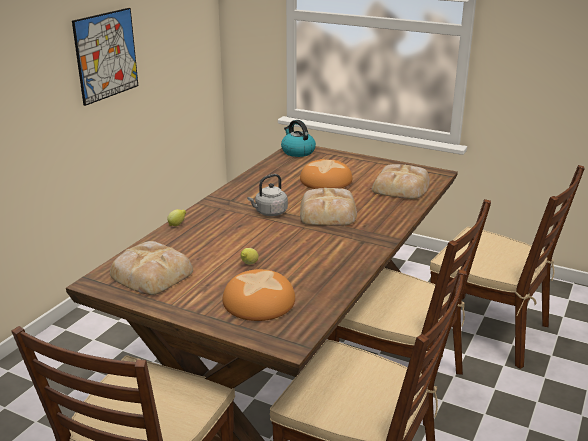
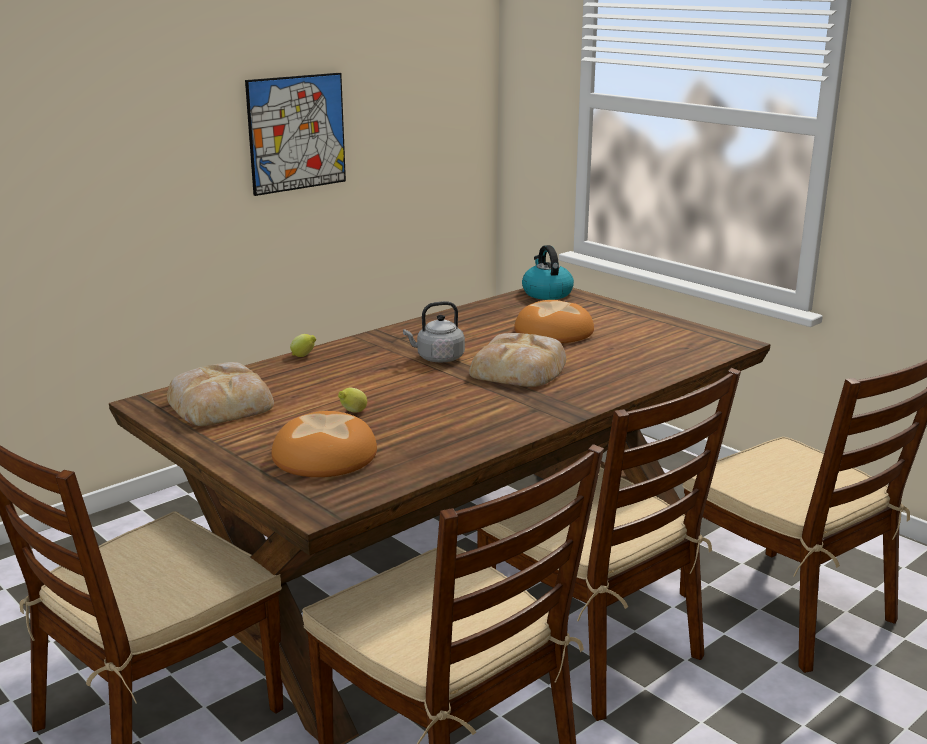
camera: 20 degrees right, 5 degrees down
bread [372,164,430,199] -> none

